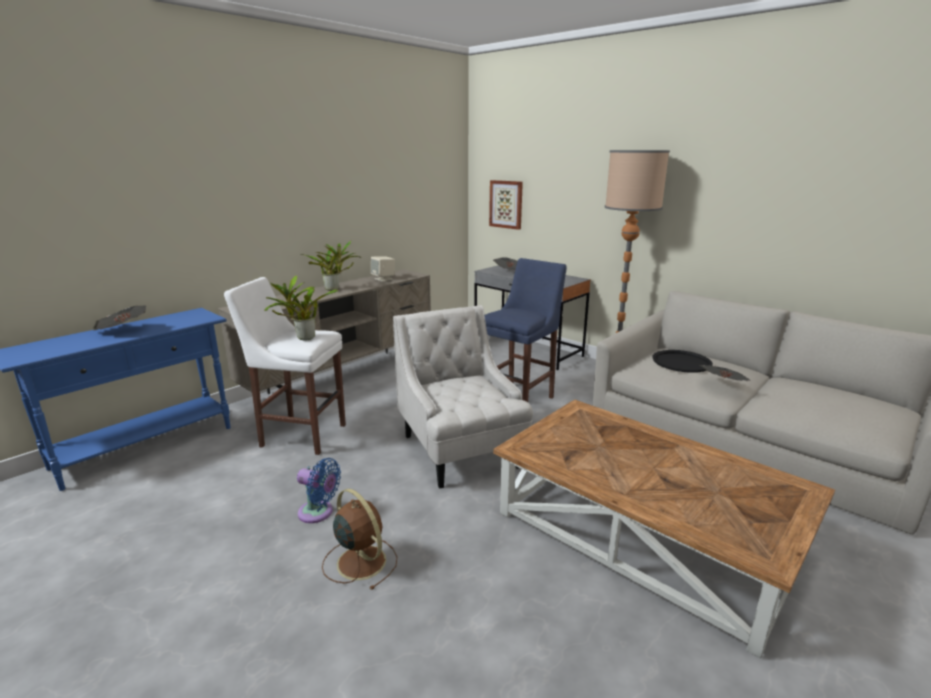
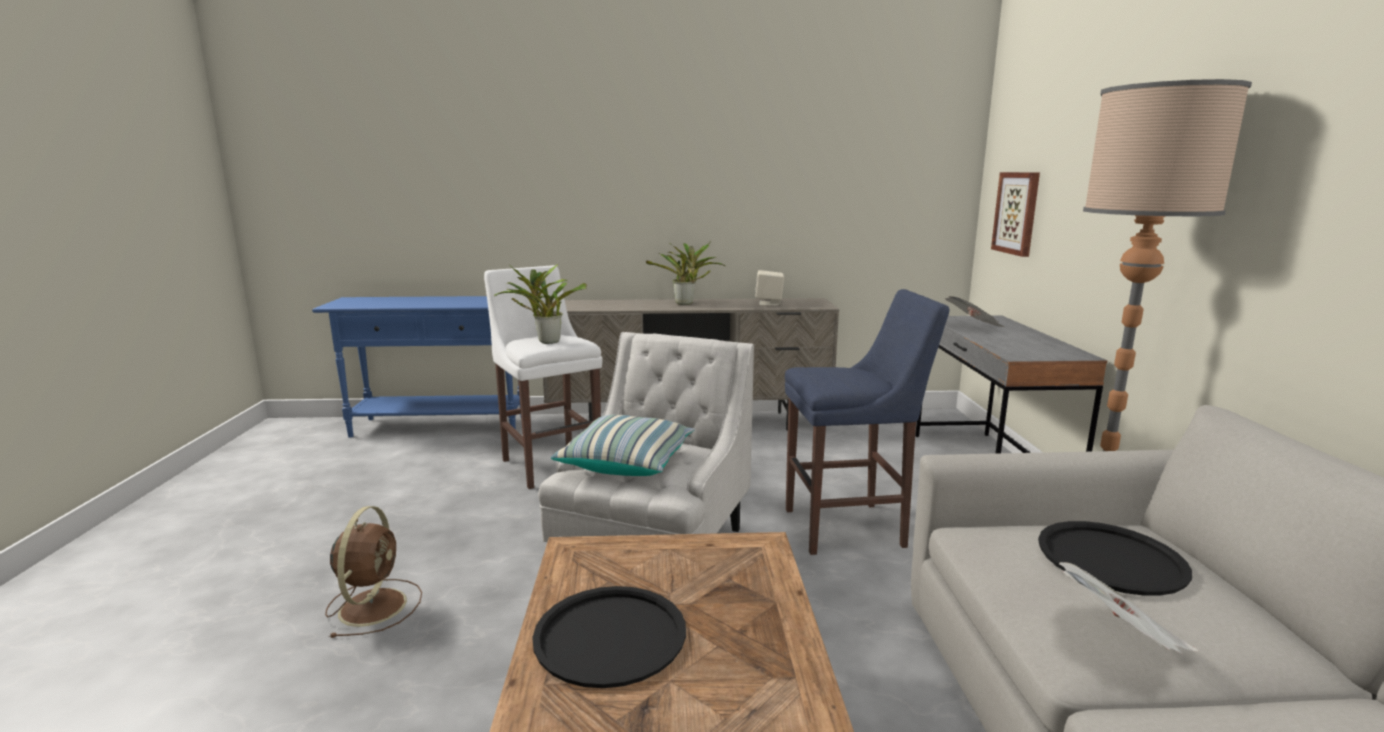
camera: 45 degrees right, 5 degrees down
newspaper [93,306,146,330] -> none
blue fan [297,458,341,523] -> none
none -> black tray [532,586,686,688]
none -> pillow [551,415,695,476]

